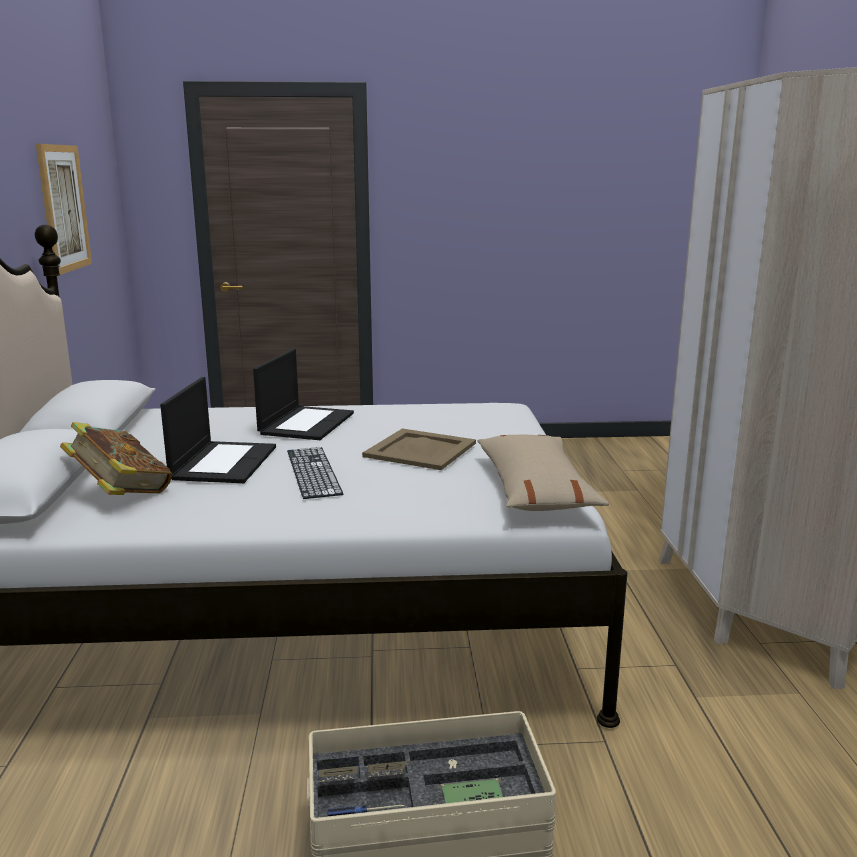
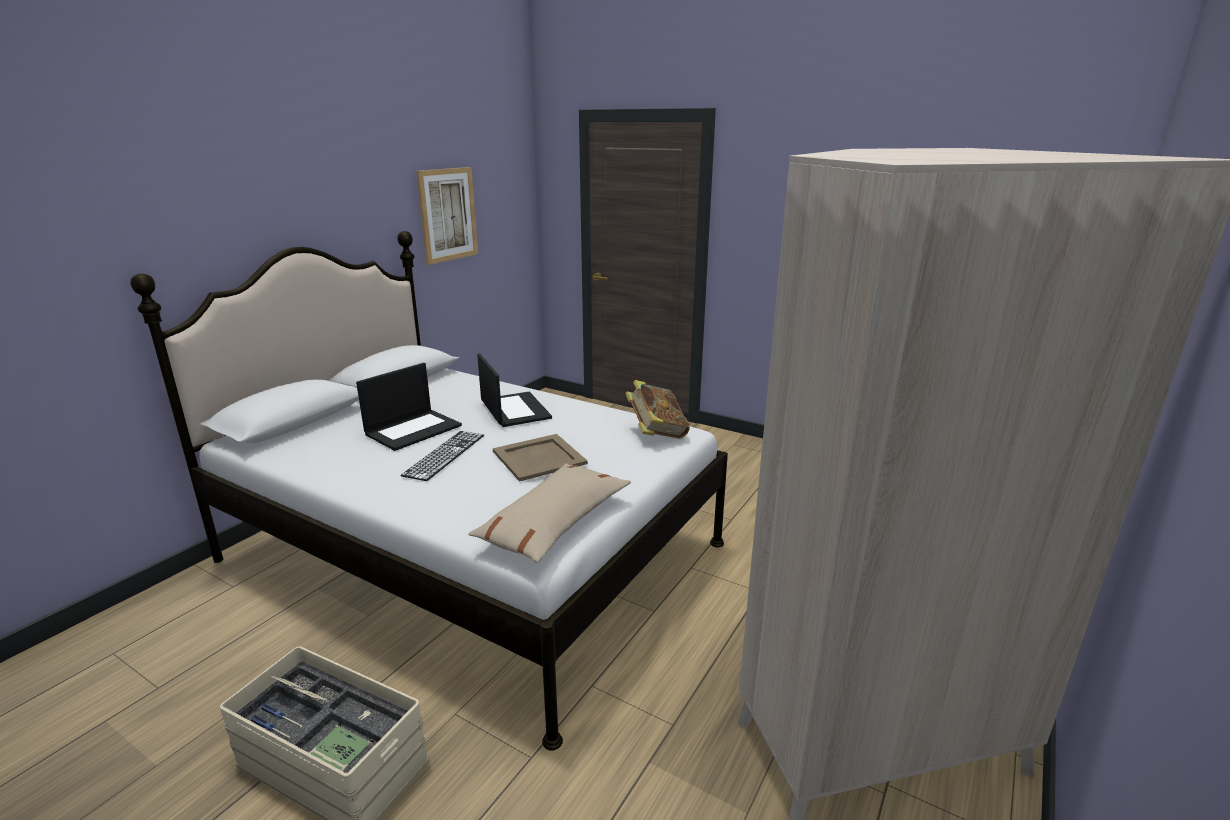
camera: 35 degrees right, 5 degrees up
book [60,422,172,495] -> book moved to [625,380,690,439]
laptop [253,349,354,440] -> laptop turned 75 degrees counterclockwise [477,353,552,427]

